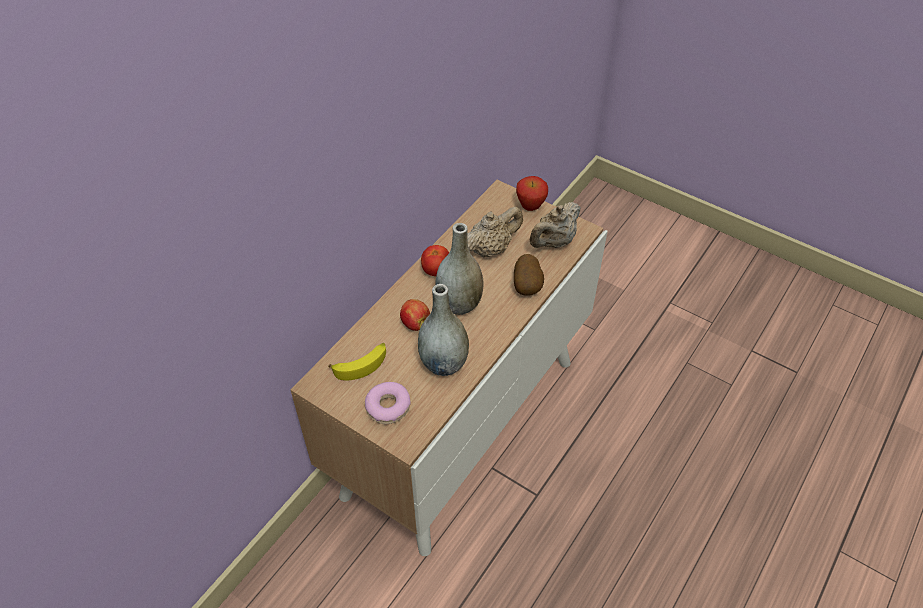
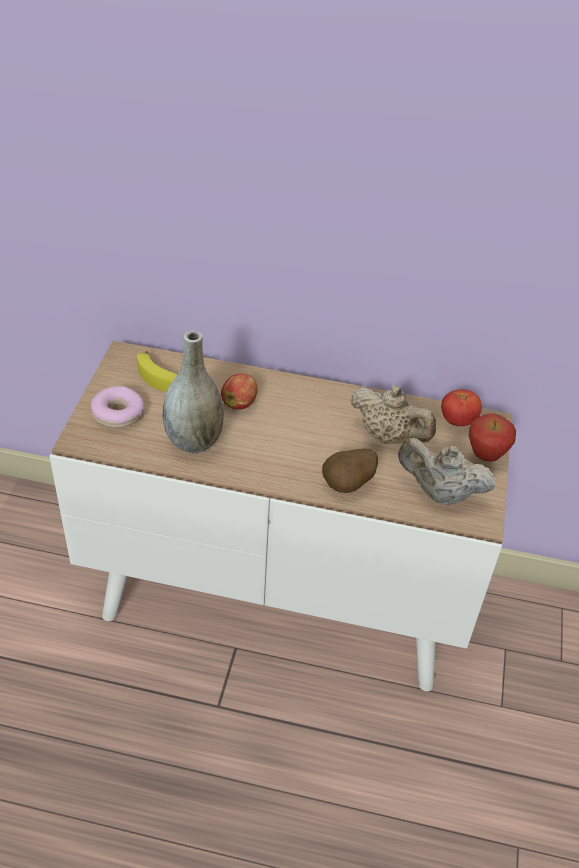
camera: 65 degrees right, 5 degrees down
tomato [421,245,449,276] -> tomato moved to [441,389,482,426]
grey vase [435,223,484,315] -> none

